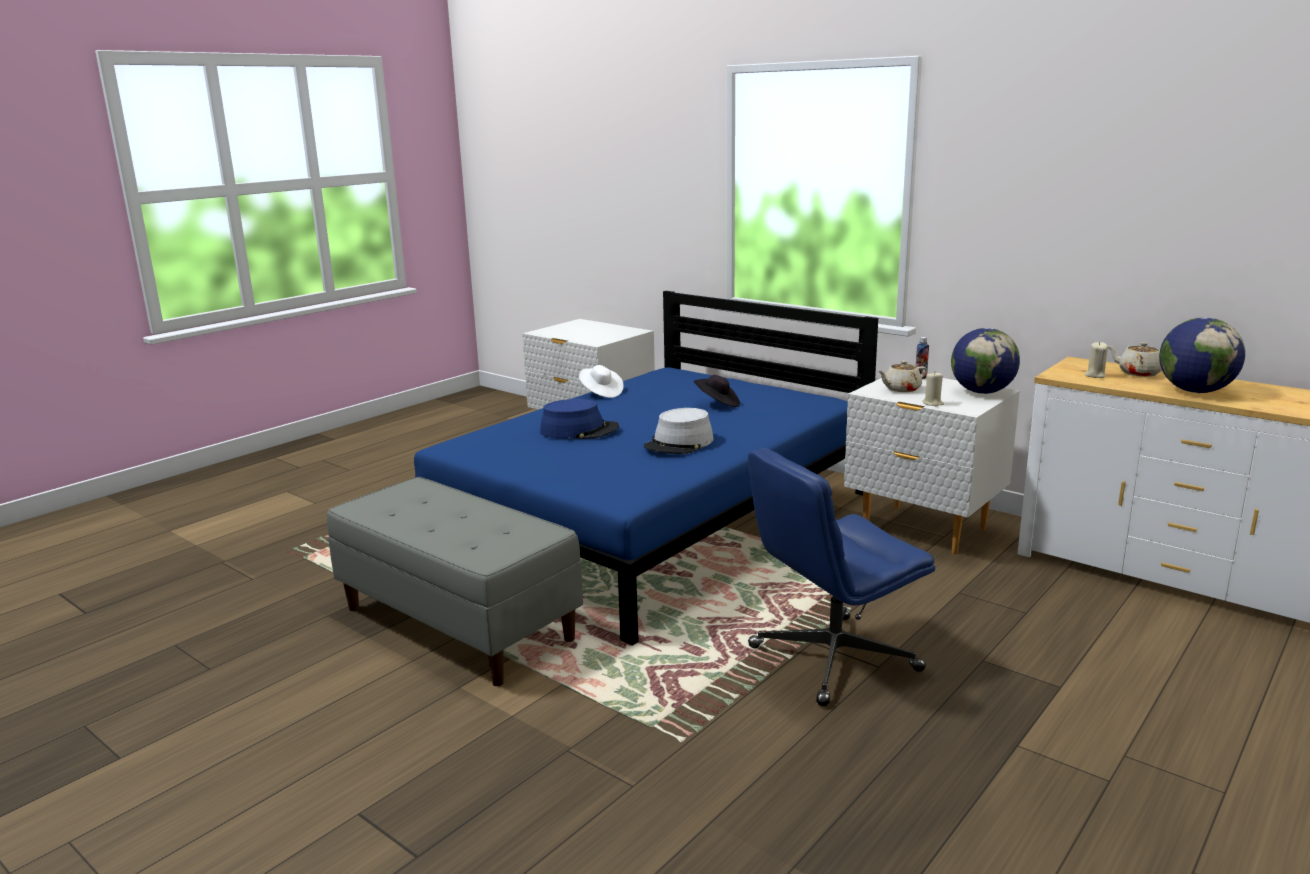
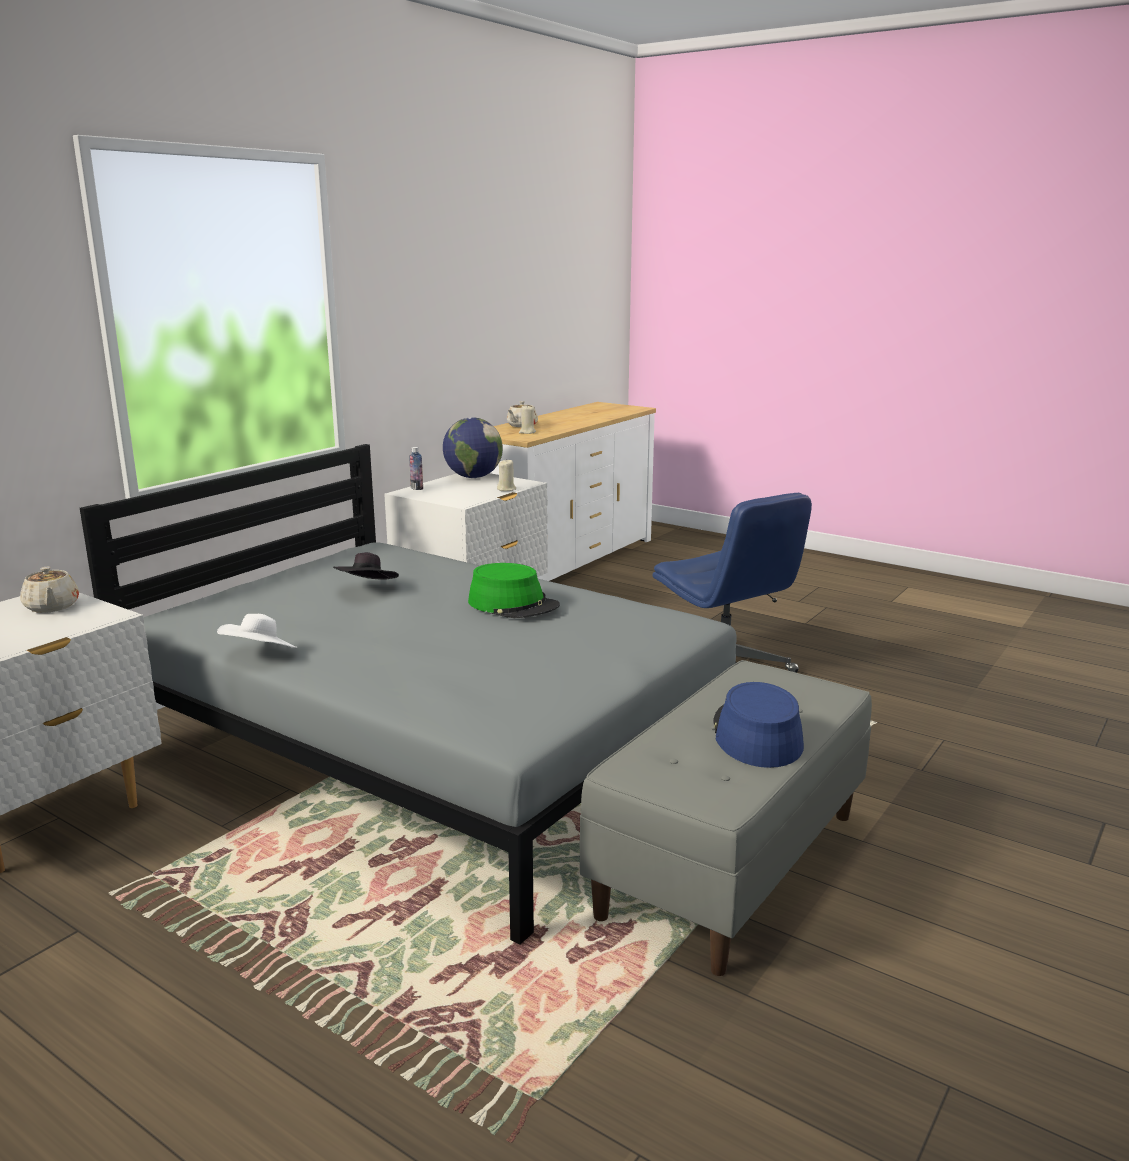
camera: 95 degrees left, 0 degrees up
blue bed [414,291,878,645] -> grey bed [80,444,737,945]
blue hat [540,399,619,439] -> blue hat moved to [713,682,804,768]
grey hat [644,408,713,454] -> green hat [468,563,560,618]
beige teapot [878,361,927,392] -> beige teapot moved to [20,567,79,613]
globe [1159,317,1245,393] -> none

